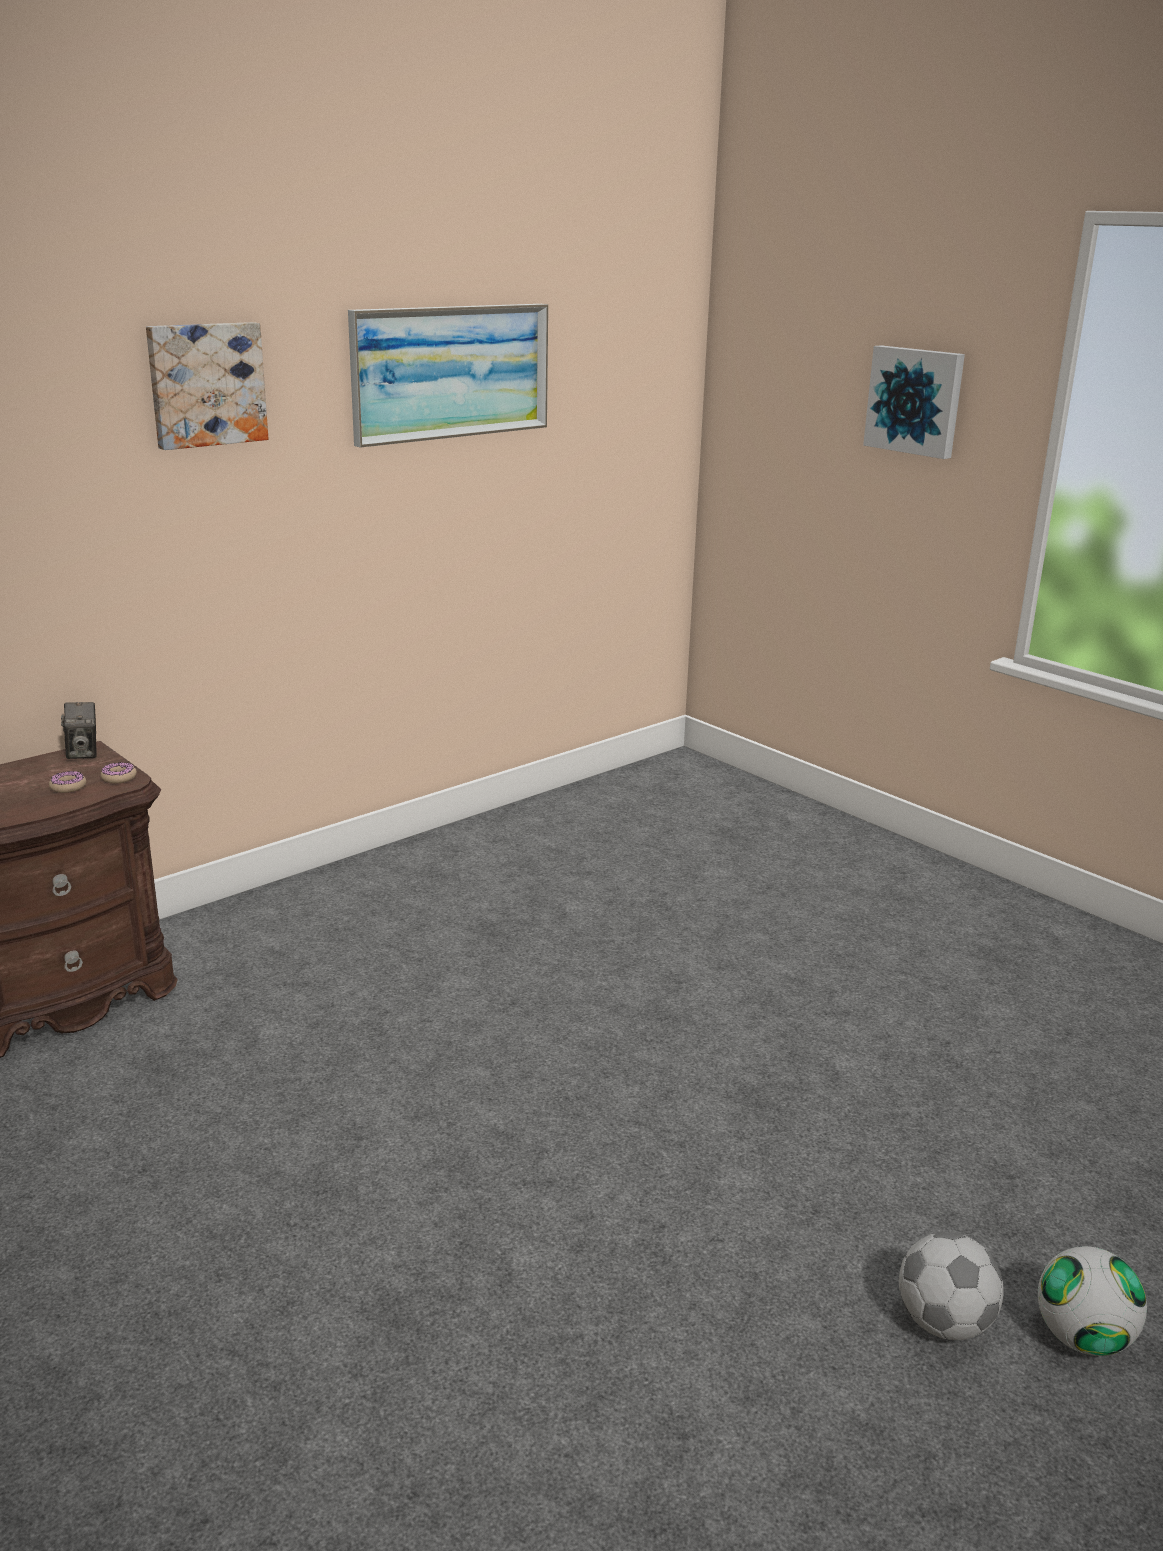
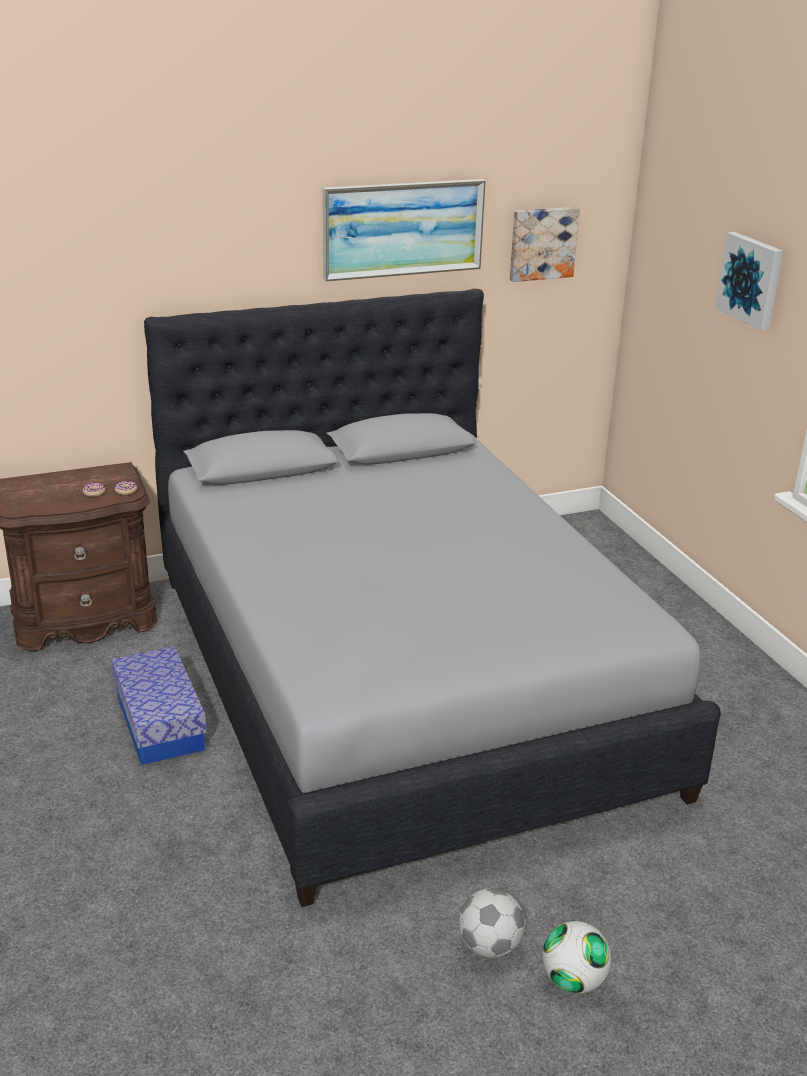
camera: 20 degrees right, 5 degrees up
camera [61,702,97,759] -> none
picture [146,322,268,450] -> picture moved to [510,207,580,282]
none -> storage box [111,646,206,765]
none -> grey bed [144,289,721,907]

